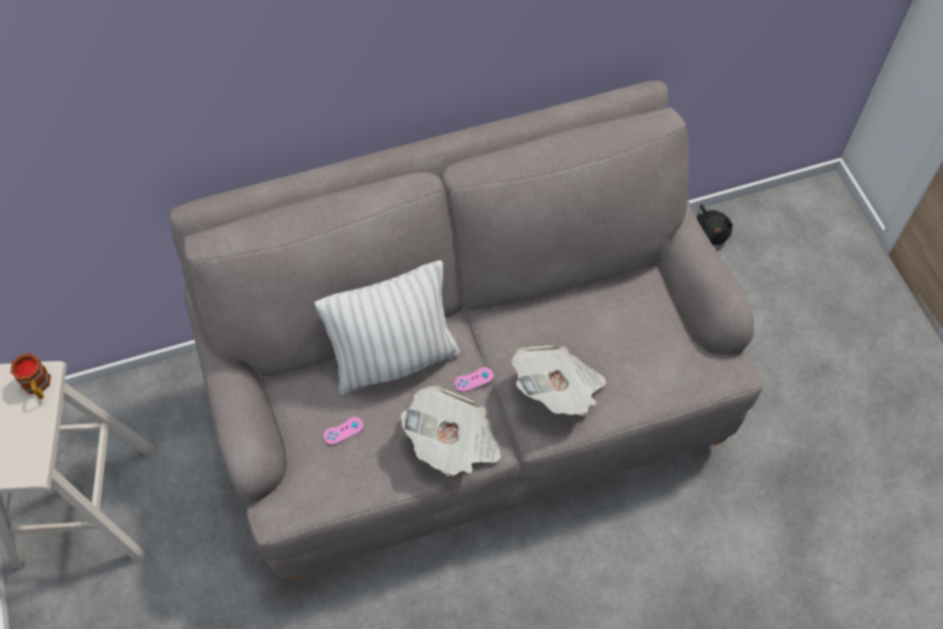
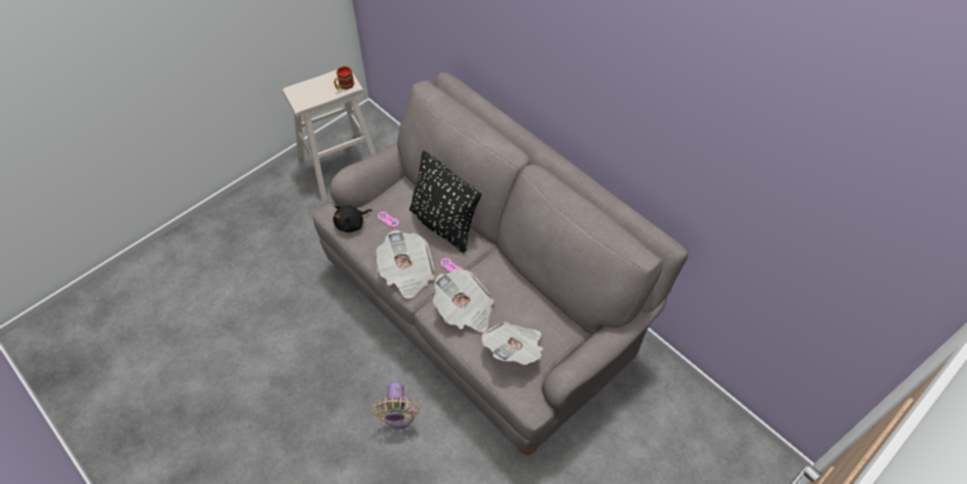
camera: 65 degrees right, 5 degrees down
white pillow [315,260,460,395] -> black pillow [409,151,482,253]
black plush toy [697,204,733,245] -> black plush toy moved to [333,205,372,232]
none -> beige fan [371,381,420,428]
none -> newspaper [482,322,543,365]

